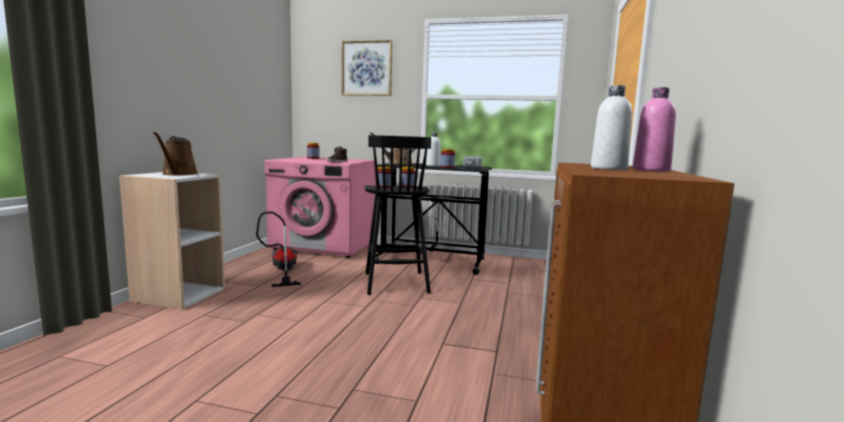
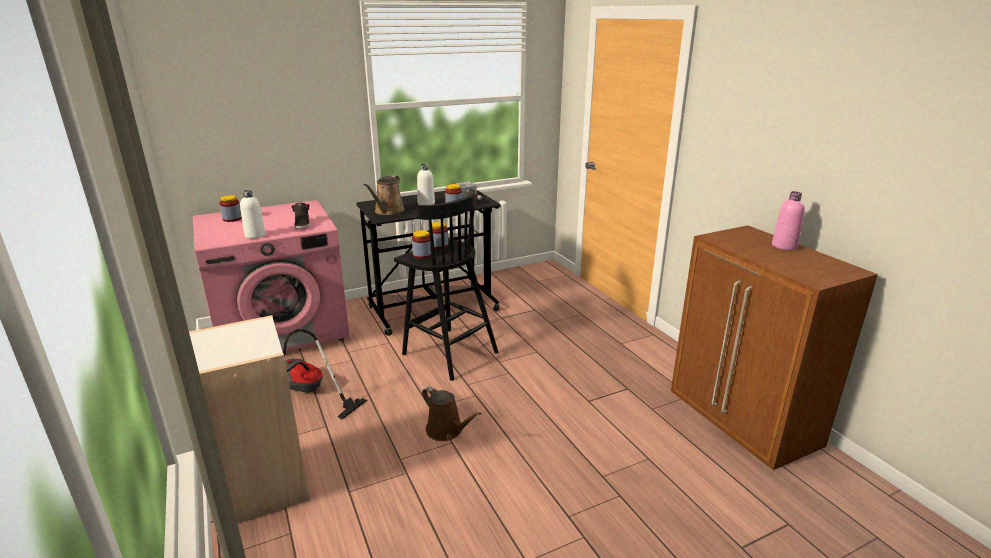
camera: 40 degrees left, 15 degrees up
brown watering can [153,132,198,175] -> brown watering can moved to [422,386,482,441]
picture [342,40,392,96] -> none
white bottle [591,85,632,170] -> white bottle moved to [240,190,266,239]

